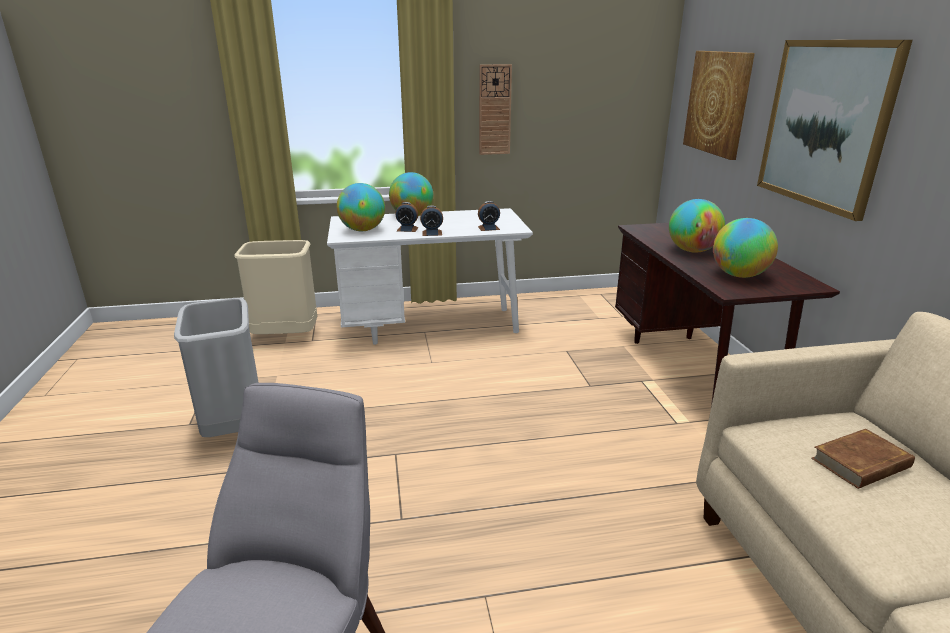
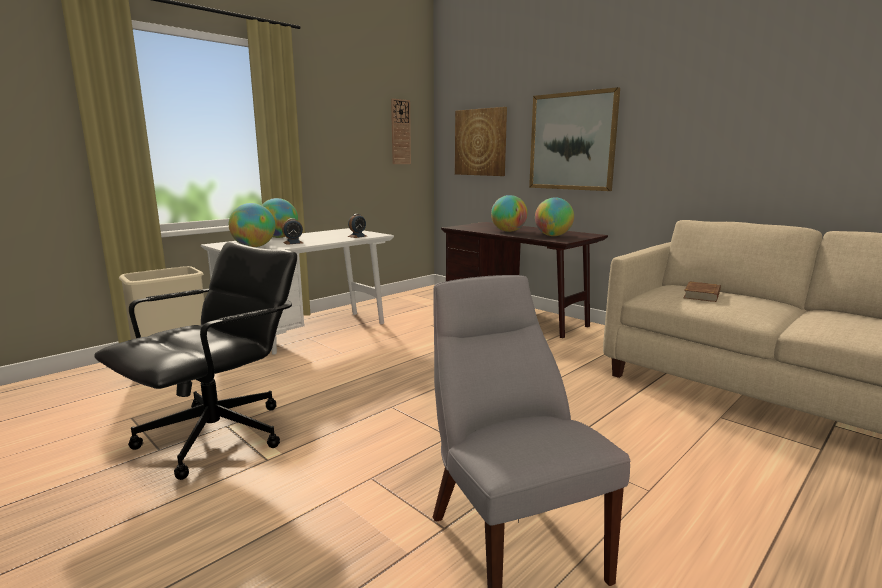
camera: 35 degrees left, 10 degrees down
grey trash can [174,298,259,437] -> black office chair [94,242,297,480]
alarm clock [420,205,443,236] -> none
wall clock [479,64,512,155] -> wall clock moved to [391,98,411,164]

